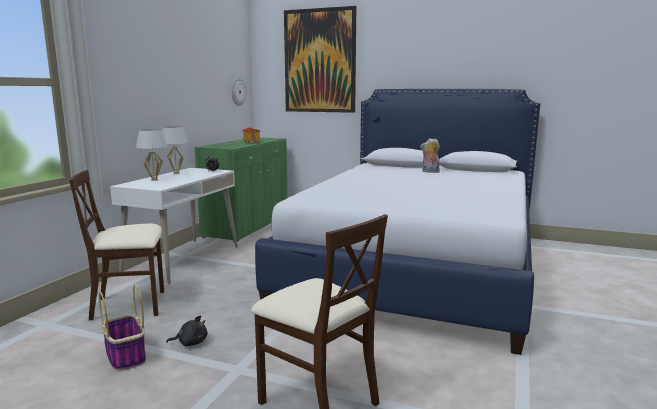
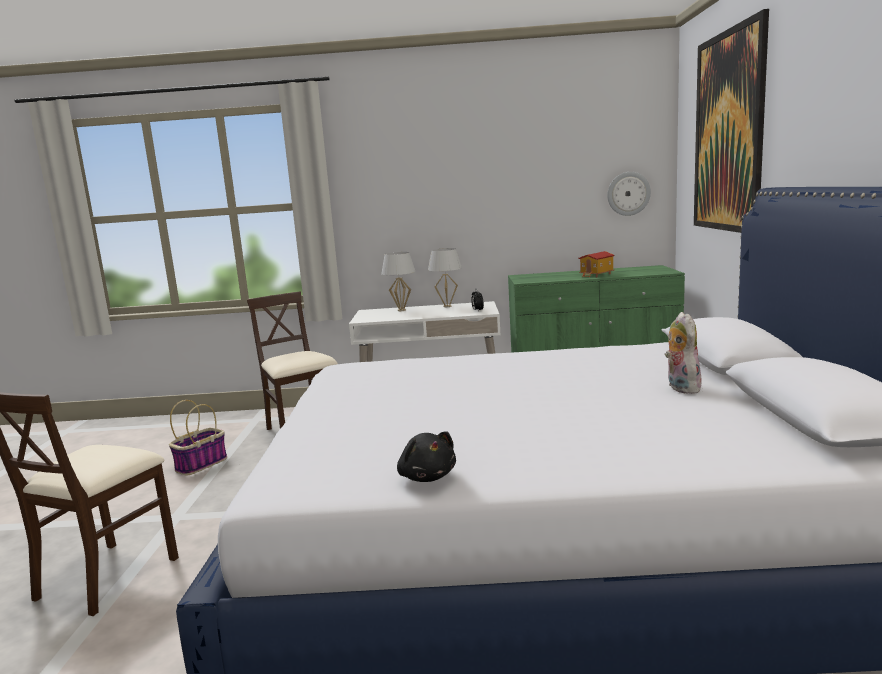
camera: 70 degrees right, 0 degrees up
black plush toy [166,315,207,347] -> black plush toy moved to [397,431,456,482]

